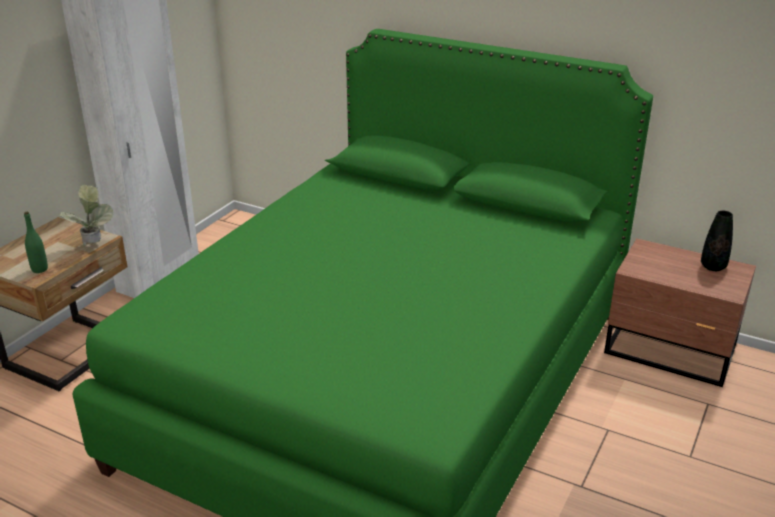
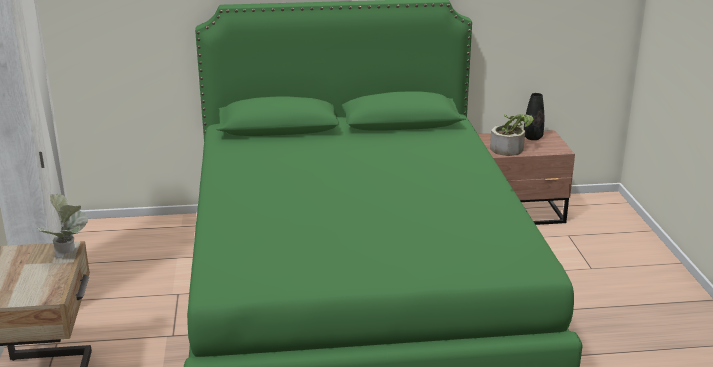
camera: 35 degrees left, 5 degrees down
green bottle [24,212,48,273] -> none
none -> potted plant [490,114,534,156]

